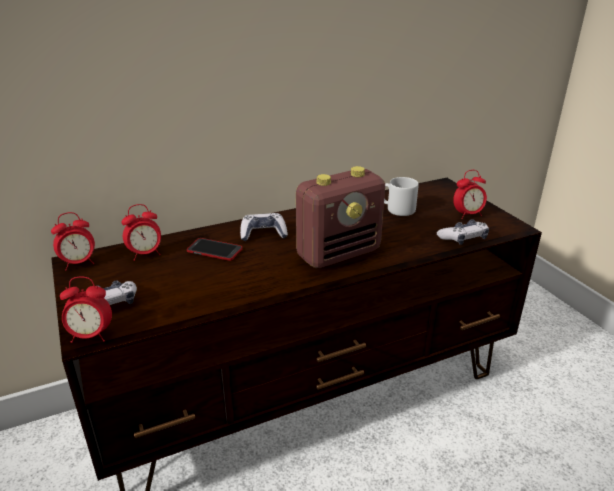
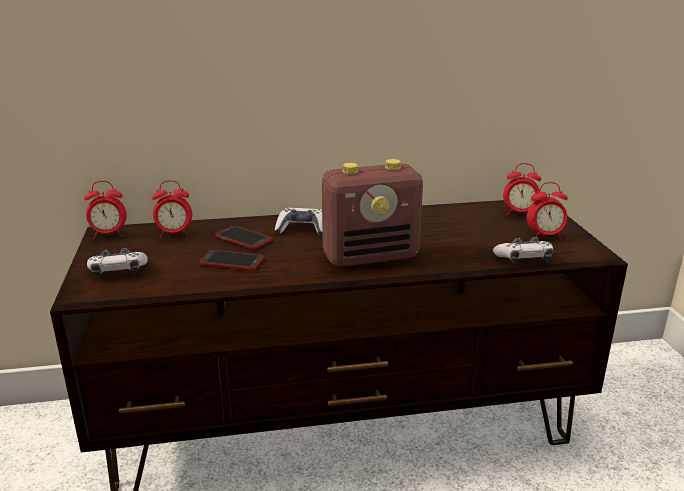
camera: 15 degrees right, 5 degrees down
alarm clock [60,277,112,343] -> alarm clock moved to [503,163,541,215]
grey mug [384,177,419,216] -> none
none -> phone [200,249,264,271]

